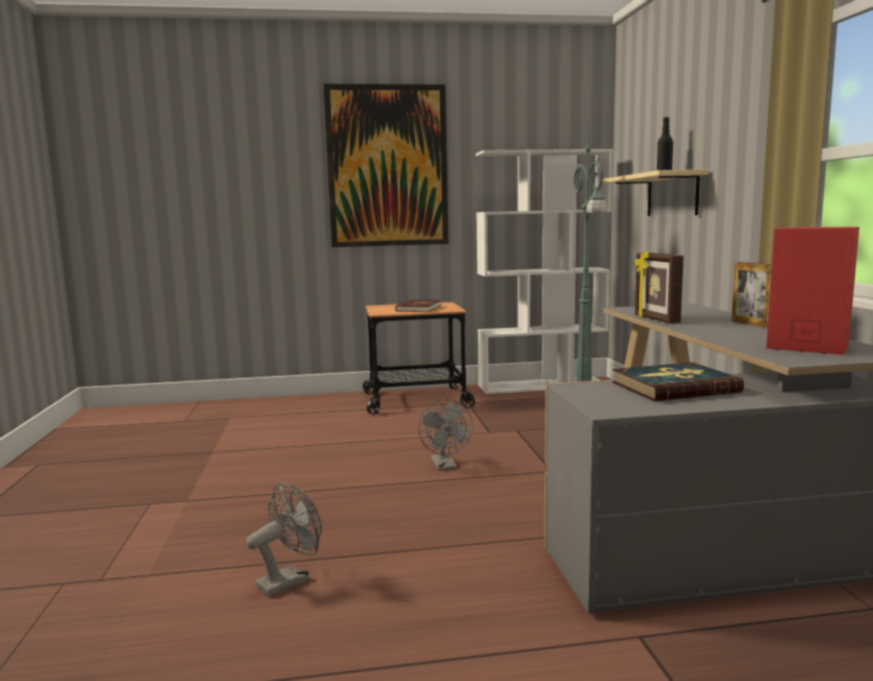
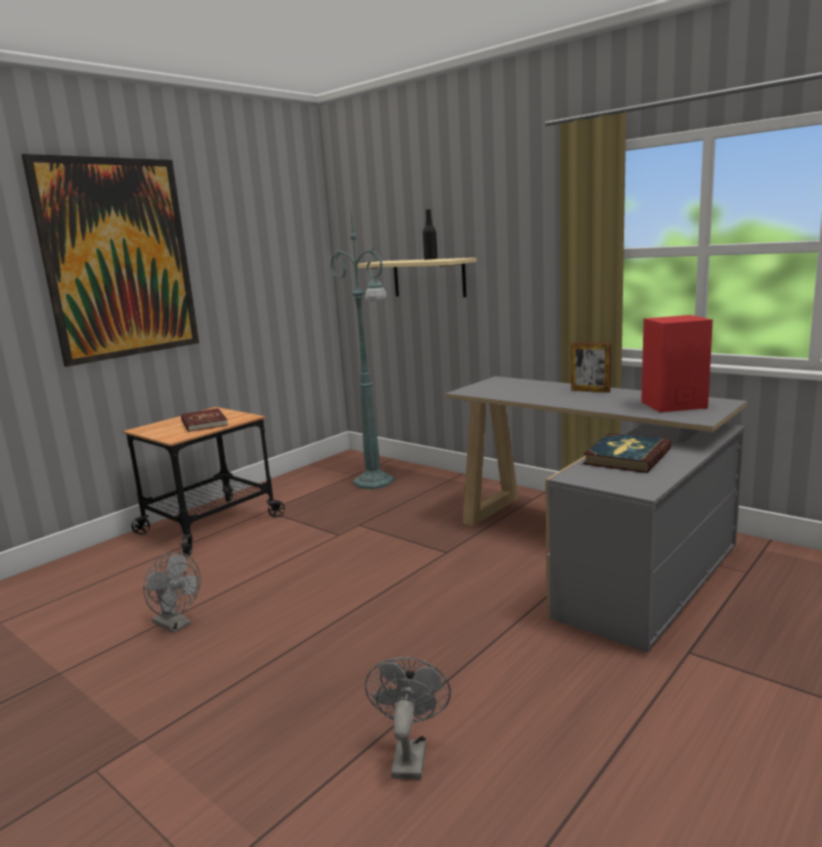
camera: 40 degrees left, 5 degrees up
grey fan [418,399,473,470] -> grey fan moved to [143,552,200,633]
white bookcase [476,149,613,394] -> none
picture frame [635,251,684,324] -> none

